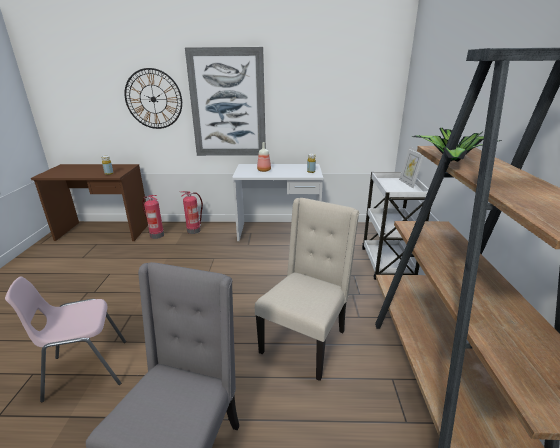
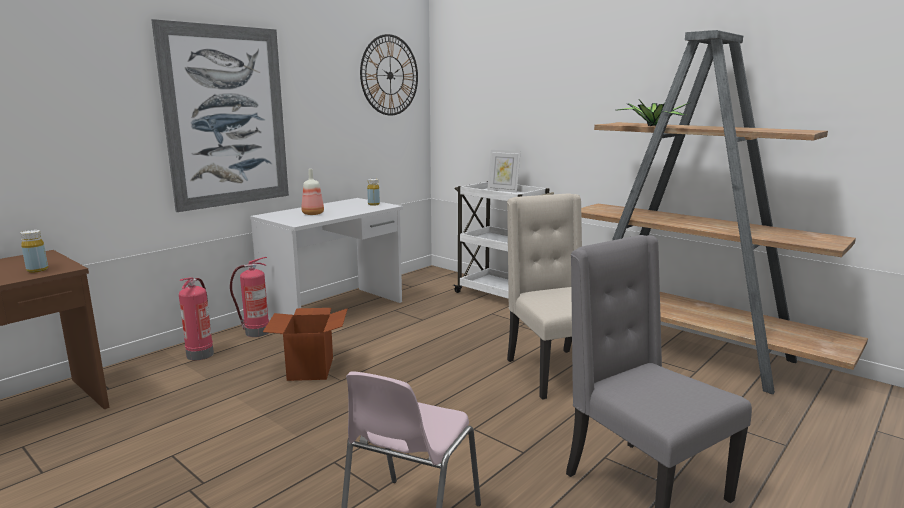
camera: 50 degrees left, 10 degrees down
wall clock [125,68,182,129] -> wall clock moved to [360,34,418,116]
fire extinguisher [142,195,164,239] -> fire extinguisher moved to [230,257,269,337]
none -> cardboard box [263,308,348,381]

